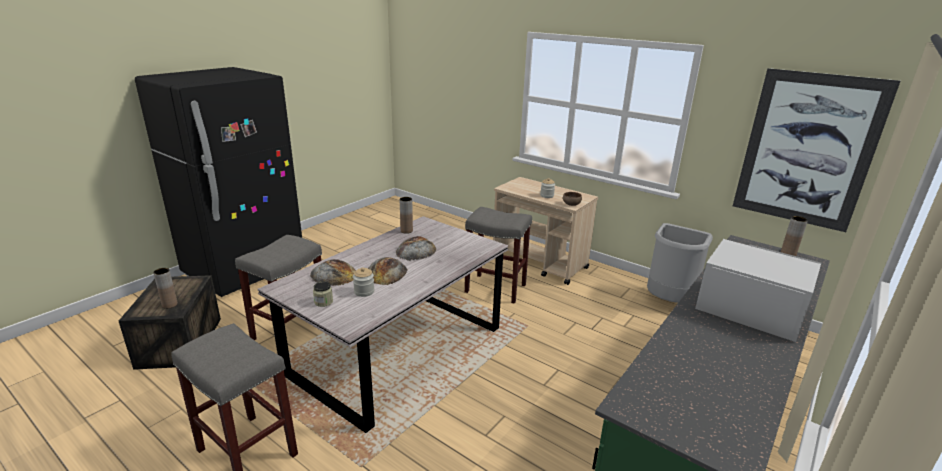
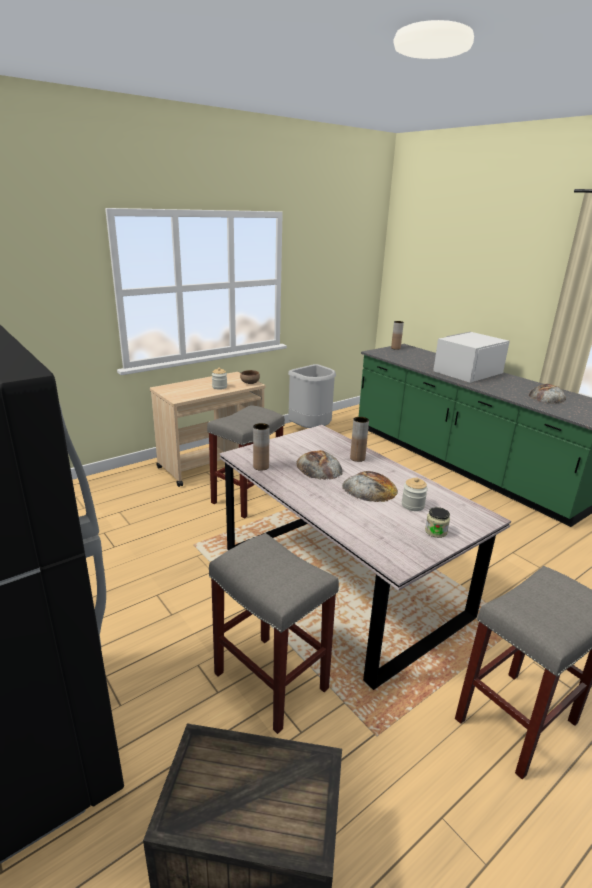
camera: 75 degrees left, 0 degrees up
brown vase [153,268,178,309] -> brown vase moved to [350,417,369,462]
bread [310,259,356,286] -> bread moved to [528,384,566,404]
picture [733,68,900,232] -> none

